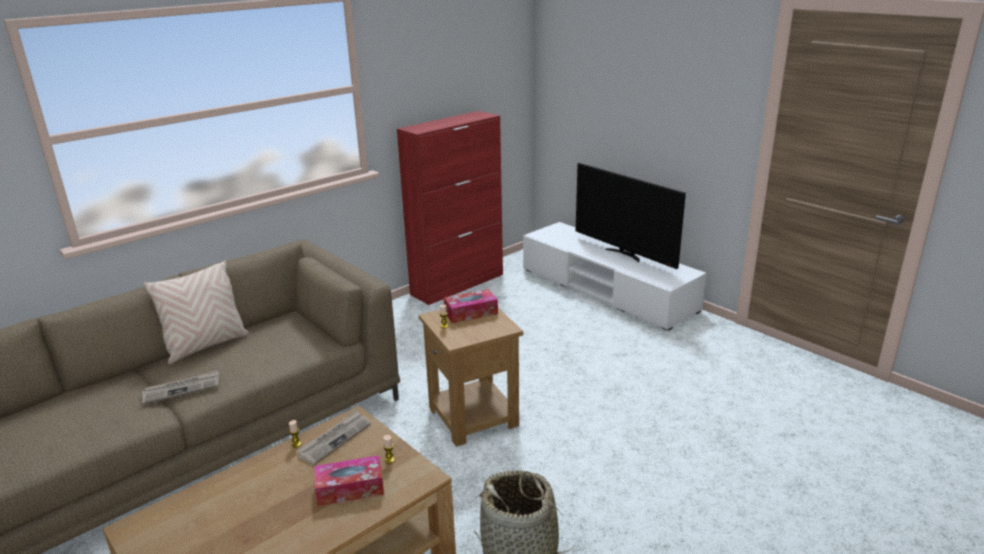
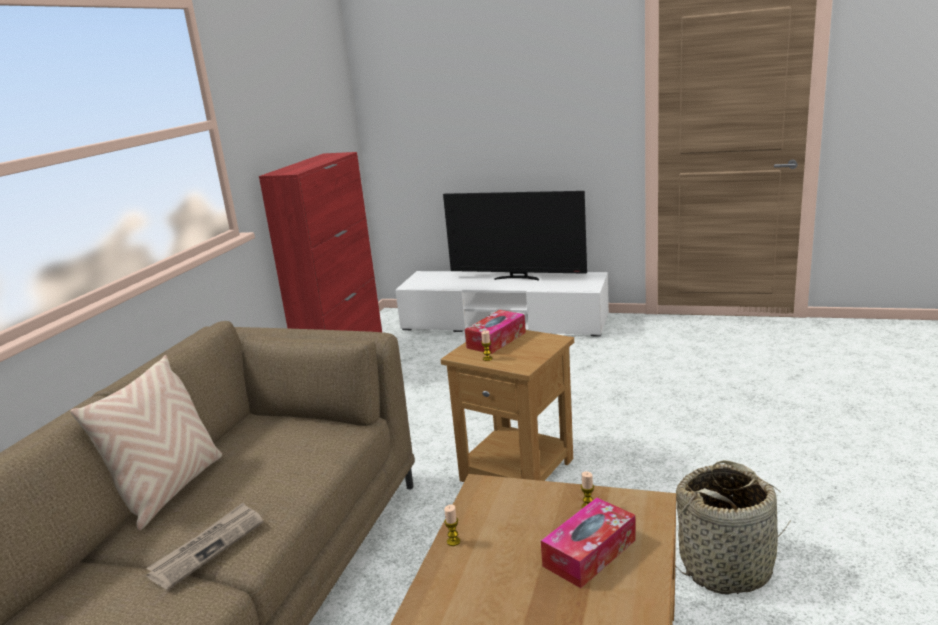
camera: 30 degrees left, 5 degrees down
newspaper [297,410,371,465] -> none

